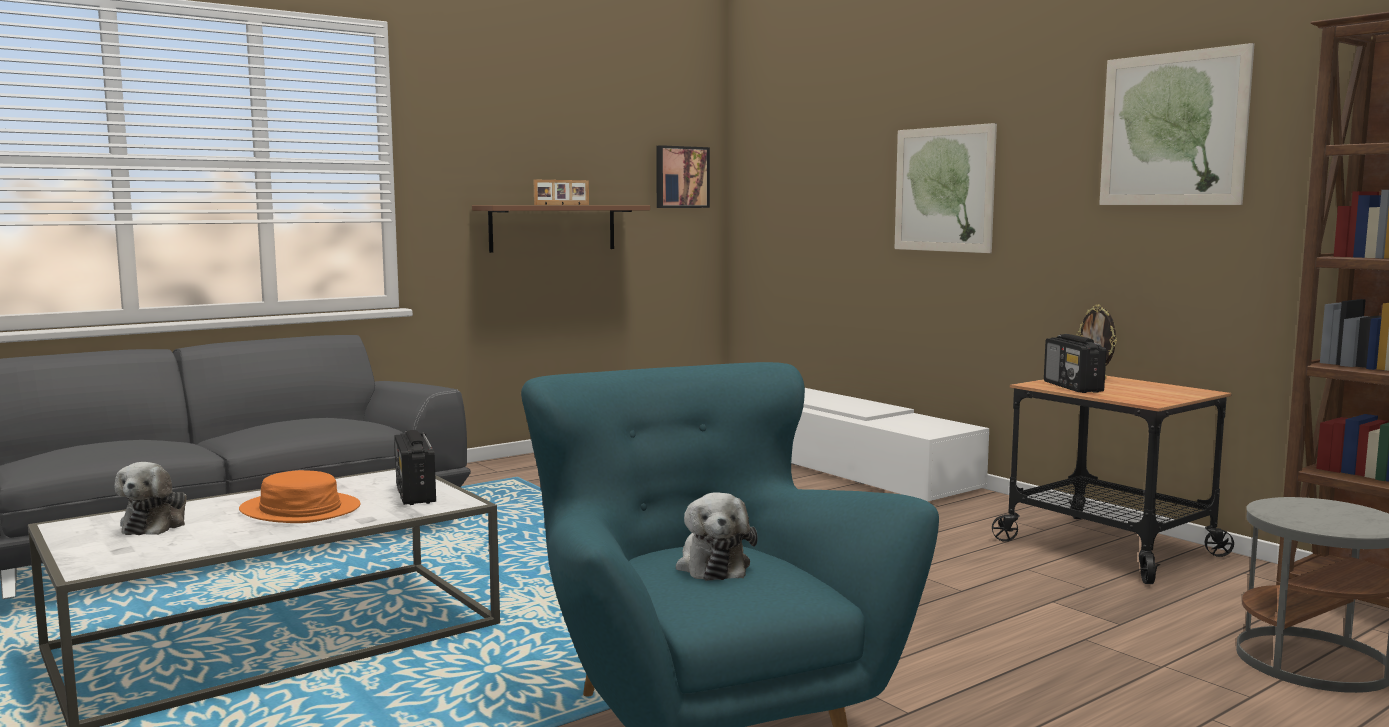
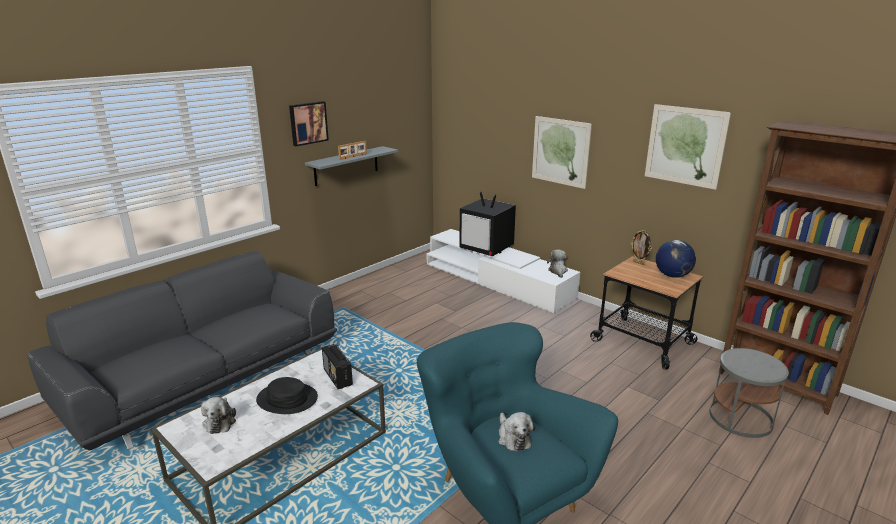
camera: 10 degrees left, 15 degrees up
orange hat [239,470,361,523] -> black hat [256,377,318,414]
brown shelf [472,206,650,253] -> grey shelf [305,146,398,186]
picture [656,145,710,208] -> picture moved to [289,101,329,146]
radio [1044,334,1106,393] -> none
none -> television [459,192,516,256]
none -> plush toy [547,250,568,278]
none -> globe [656,240,696,278]

